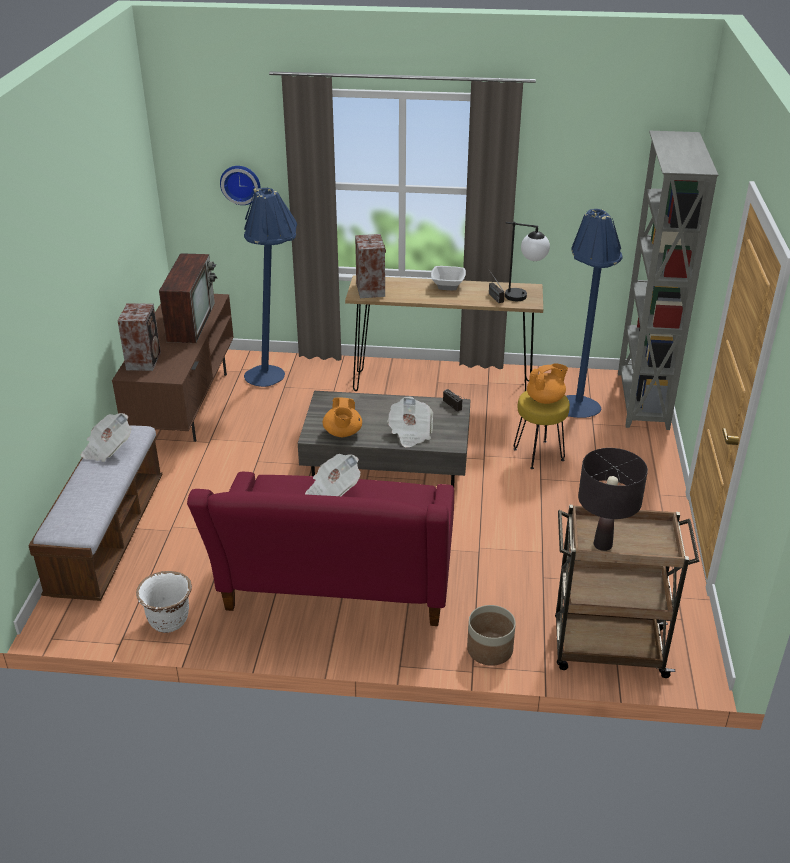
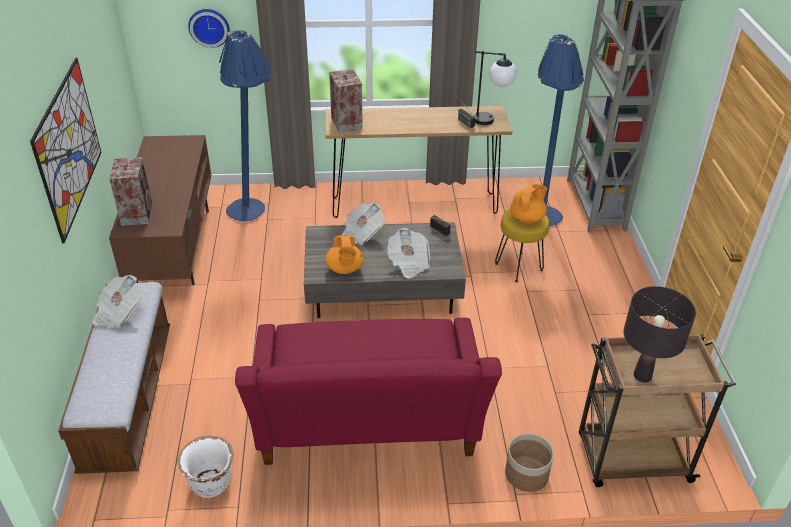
camera: 10 degrees left, 5 degrees up
television [159,253,217,343] -> none
newspaper [305,454,360,496] -> newspaper moved to [341,203,385,245]
bowl [431,266,466,290] -> none
none -> picture [30,58,101,243]

